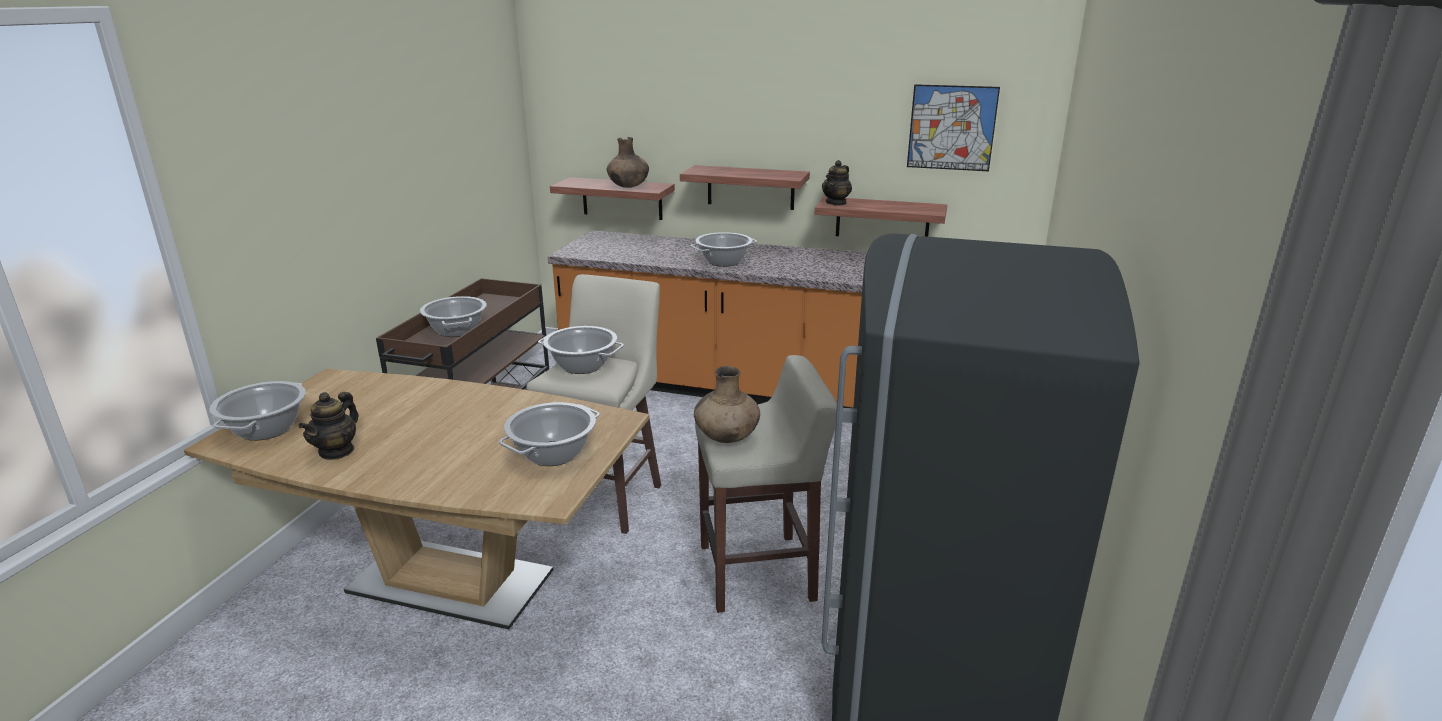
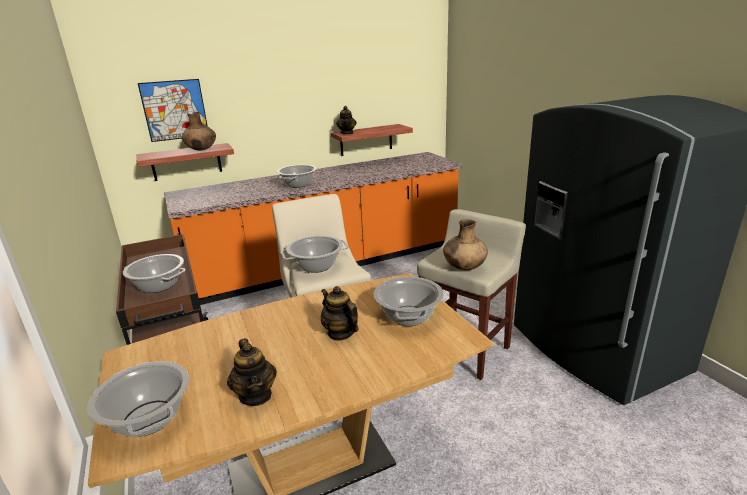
camera: 40 degrees left, 0 degrees up
shelf [680,165,810,210] -> none
picture [907,84,1000,171] -> picture moved to [138,79,208,142]
none -> teapot [321,286,358,341]

